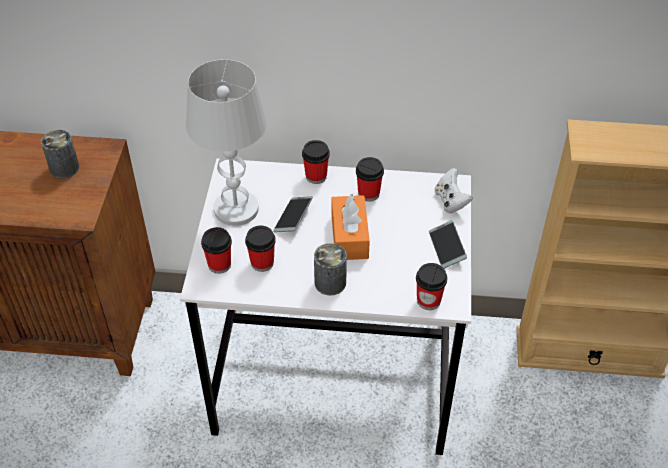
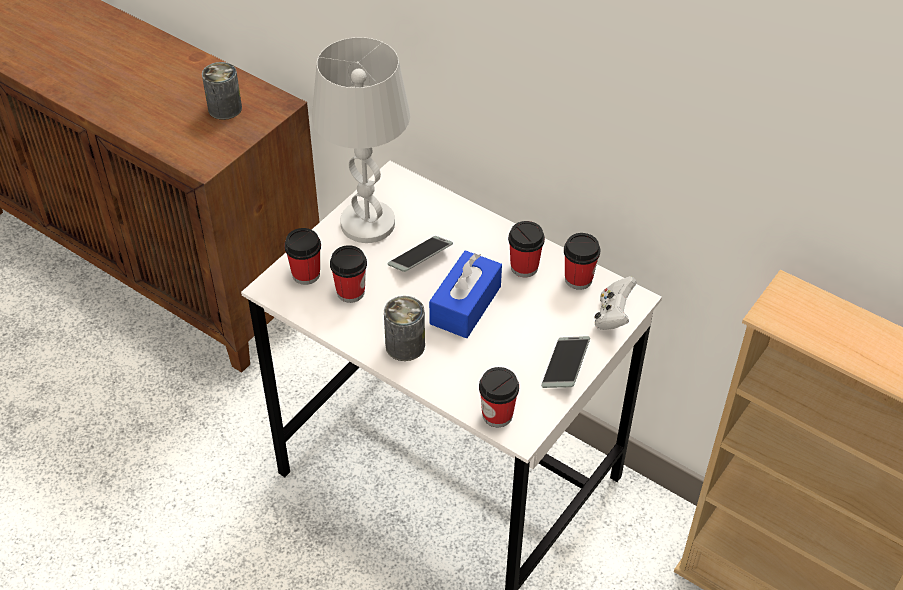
camera: 30 degrees right, 0 degrees up
cup [302,140,330,184] -> cup moved to [564,233,600,290]
orange tissue box [332,194,370,260] -> blue tissue box [429,250,502,338]

